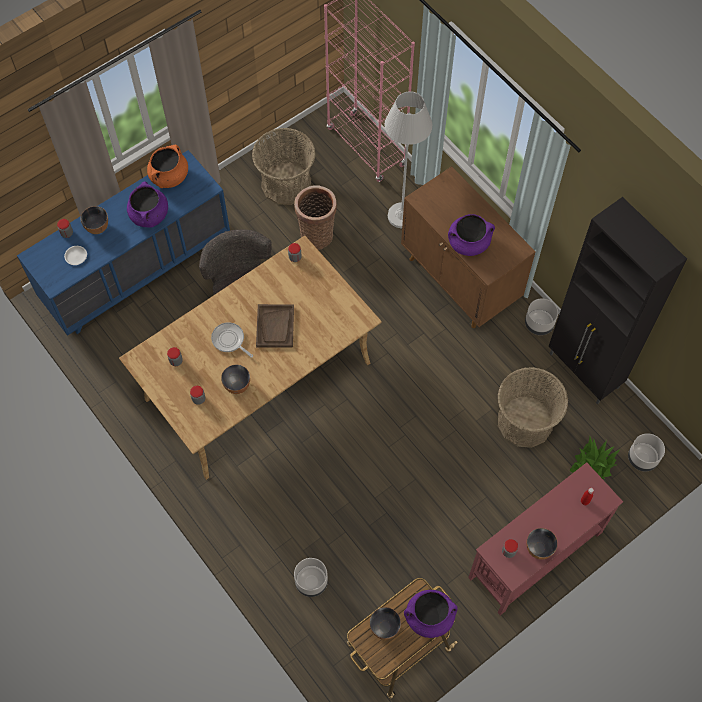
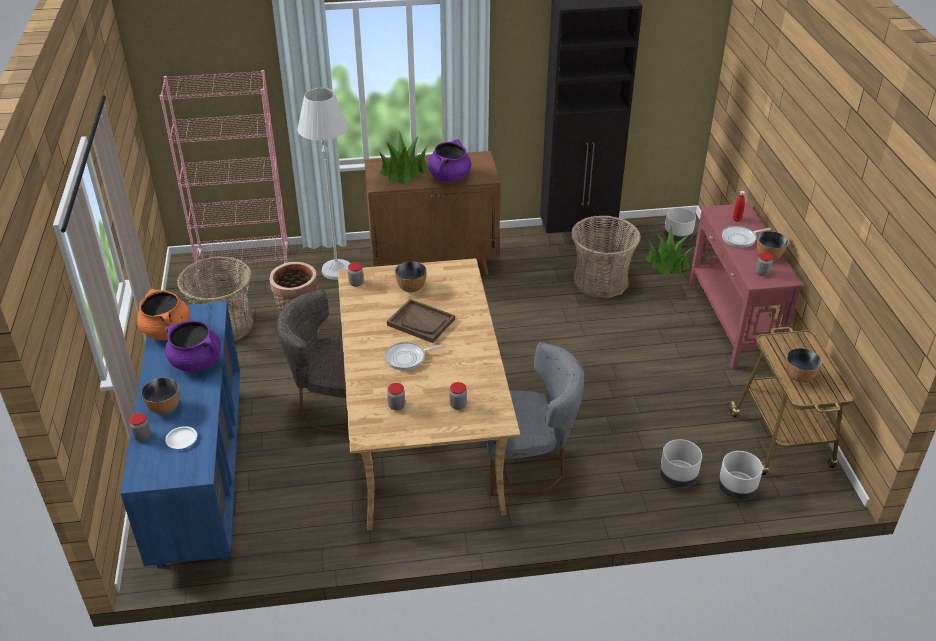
camera: 60 degrees left, 25 degrees down
bowl [221,365,250,394] -> bowl moved to [395,261,427,292]
purple cooking pot [404,590,458,638] -> none
grey planter [525,298,558,335] -> grey planter moved to [718,451,763,500]
none -> potted plant [379,131,429,185]
none -> grey chair [487,342,584,496]
none -> frying pan [722,226,771,248]

